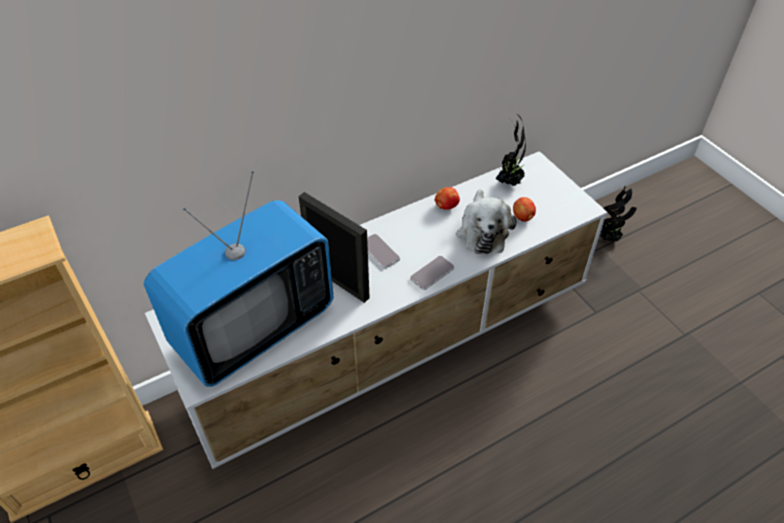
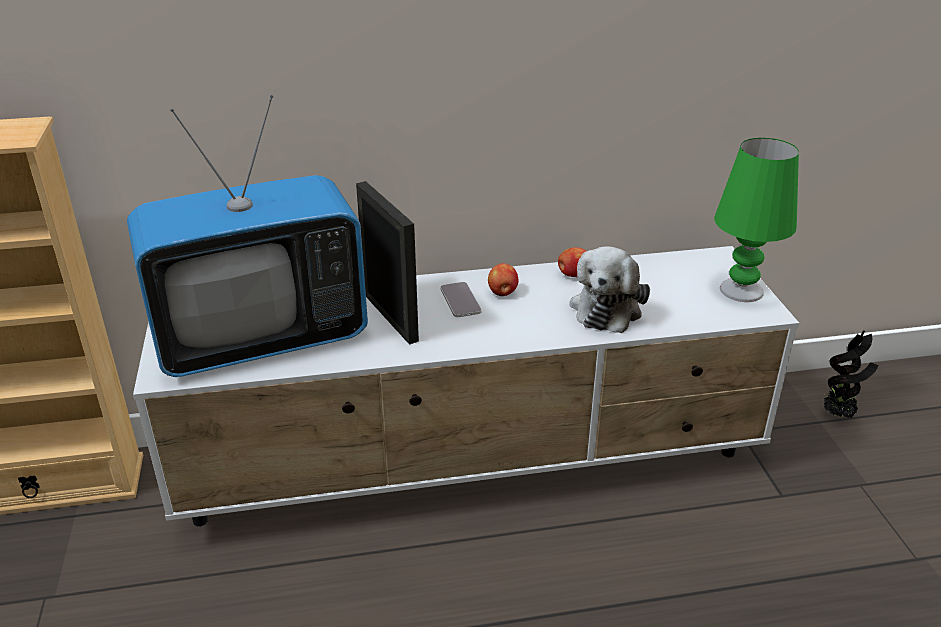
camera: 20 degrees right, 15 degrees down
phone [410,256,454,290] -> none
potted plant [495,114,526,186] -> none
apple [513,197,536,222] -> apple moved to [488,263,518,296]
none -> green table lamp [714,138,799,302]

